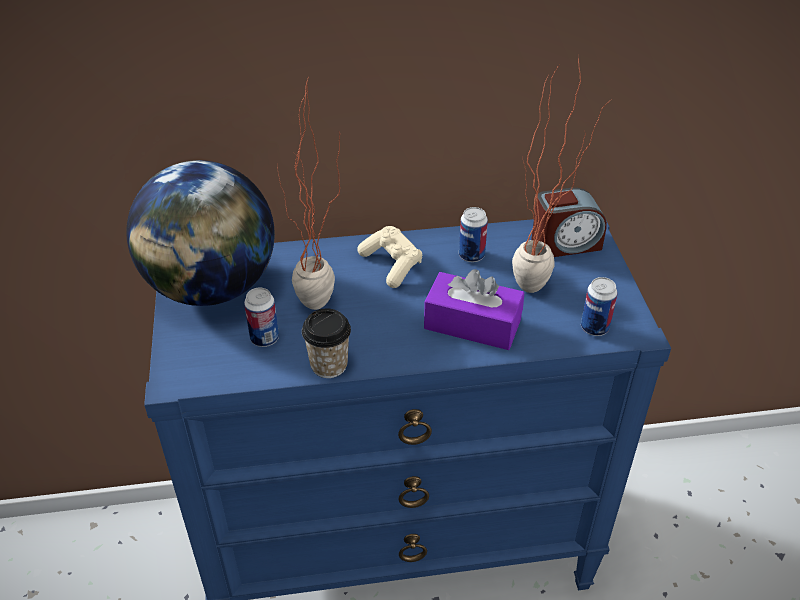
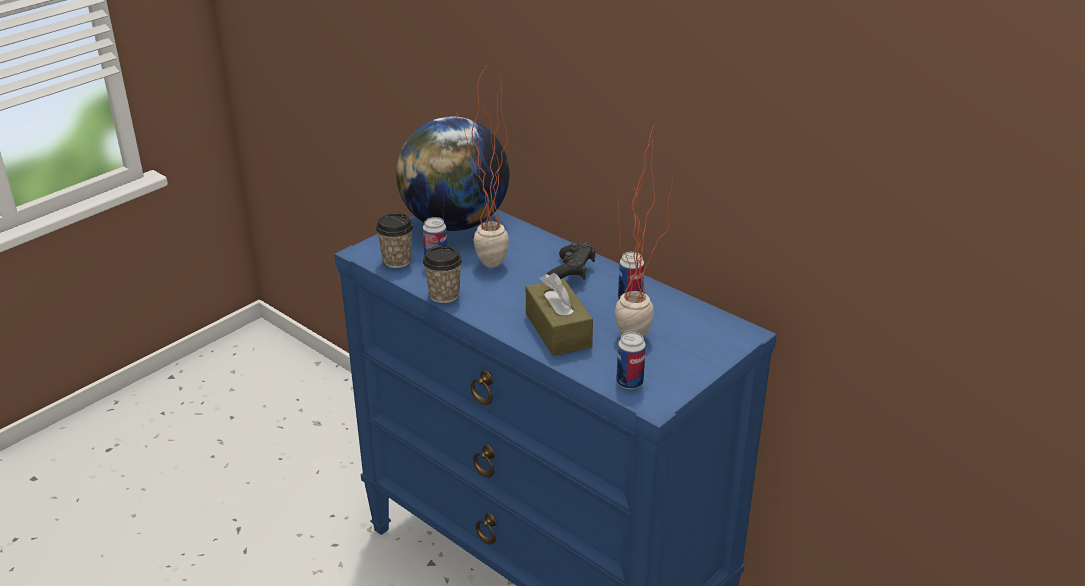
camera: 50 degrees right, 10 degrees down
beige game controller [357,226,423,288] -> black game controller [546,242,596,280]
purple tissue box [424,269,525,350] -> brown tissue box [526,273,593,356]
alarm clock [531,188,607,257] -> none
none -> cup [376,213,413,268]

